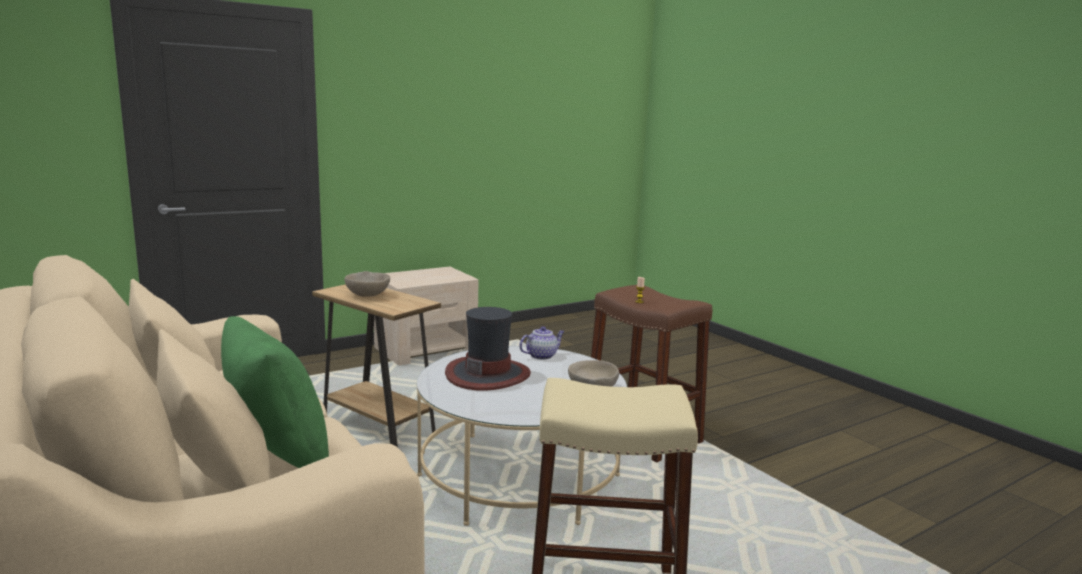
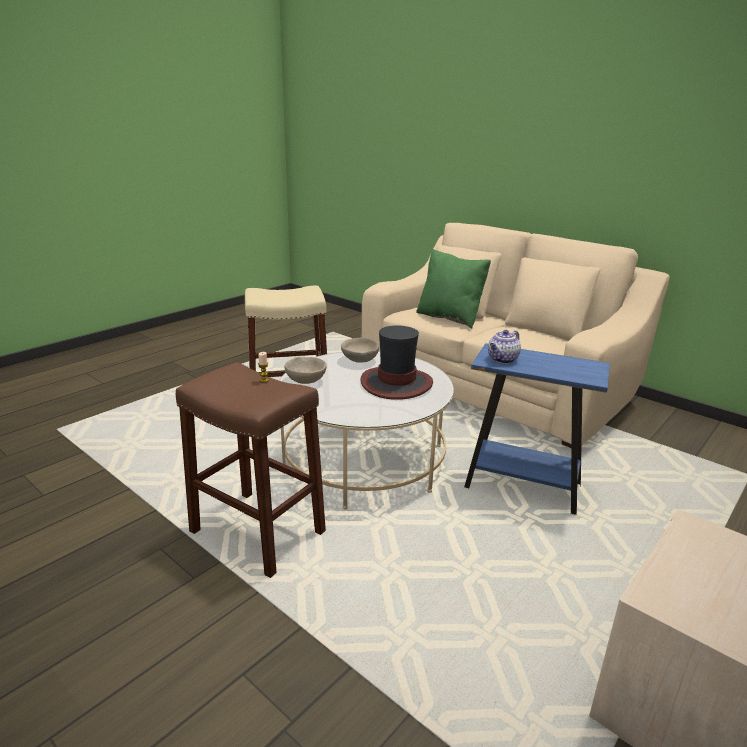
camera: 165 degrees right, 10 degrees up
brown side table [312,284,441,447] -> blue side table [464,343,610,515]
beige bowl [345,271,390,297] -> beige bowl moved to [341,338,379,363]
teapot [519,326,565,360] -> teapot moved to [488,330,521,364]

